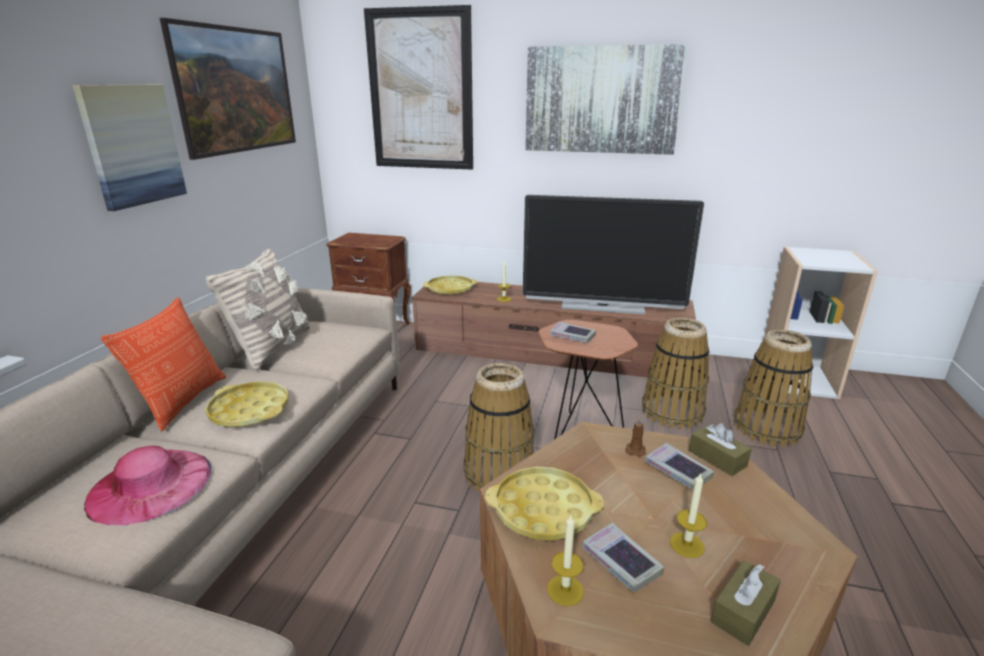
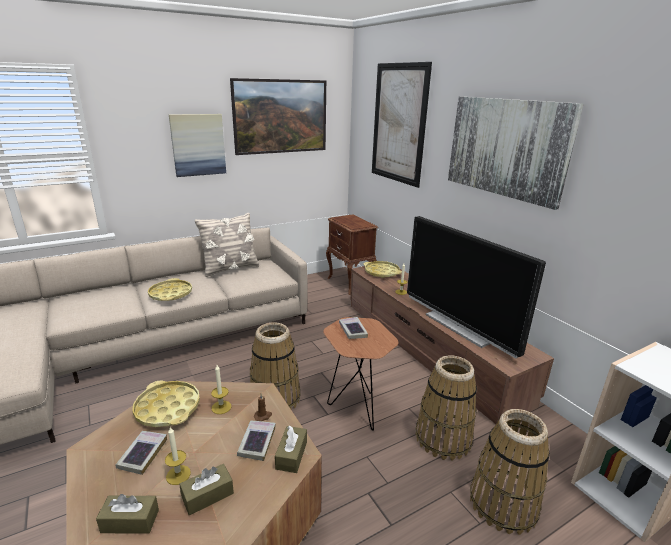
camera: 45 degrees right, 0 degrees up
pink hat [84,446,211,525] -> none
orange pillow [101,297,226,431] -> none
candle [547,515,584,606] -> candle moved to [211,365,231,414]
none -> brown tissue box [180,464,234,516]

